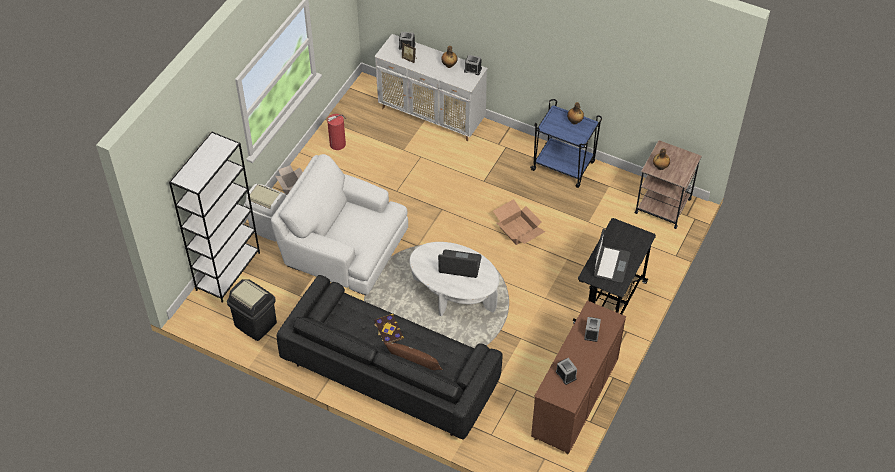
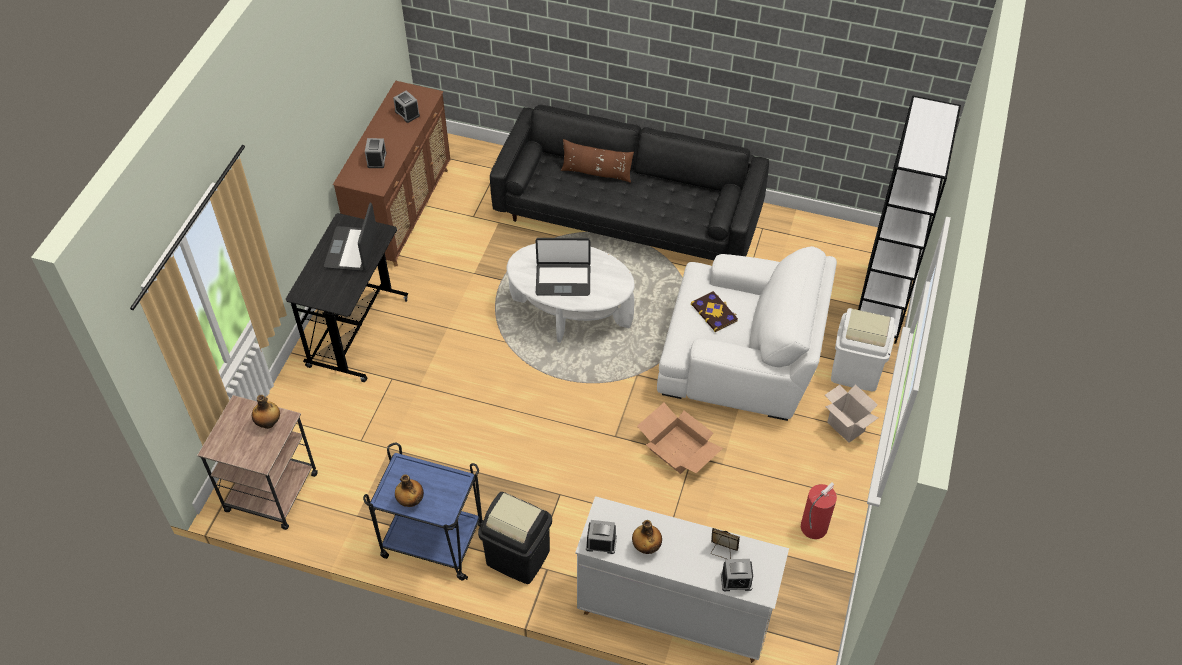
camera: 170 degrees right, 0 degrees up
black trash can [227,279,277,341] -> black trash can moved to [478,492,552,584]
book [374,314,404,344] -> book moved to [691,291,738,332]
cardboard box [493,199,546,245] -> cardboard box moved to [637,403,723,474]

